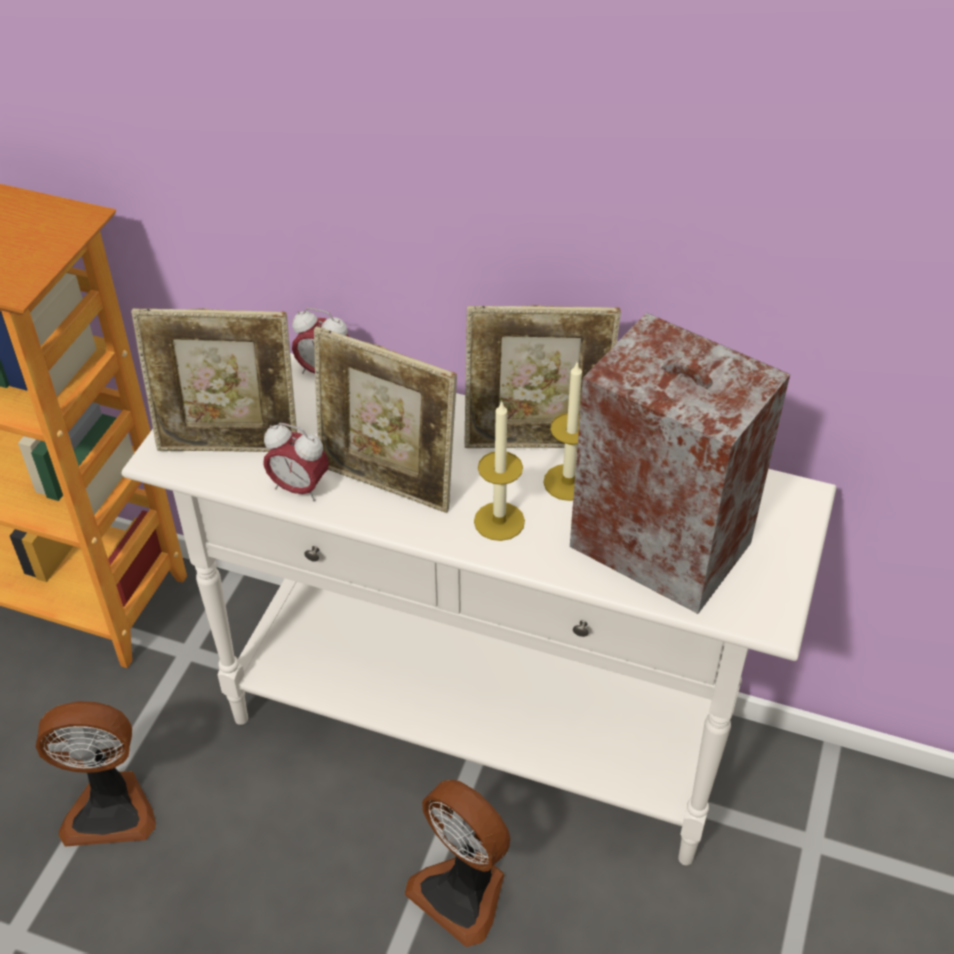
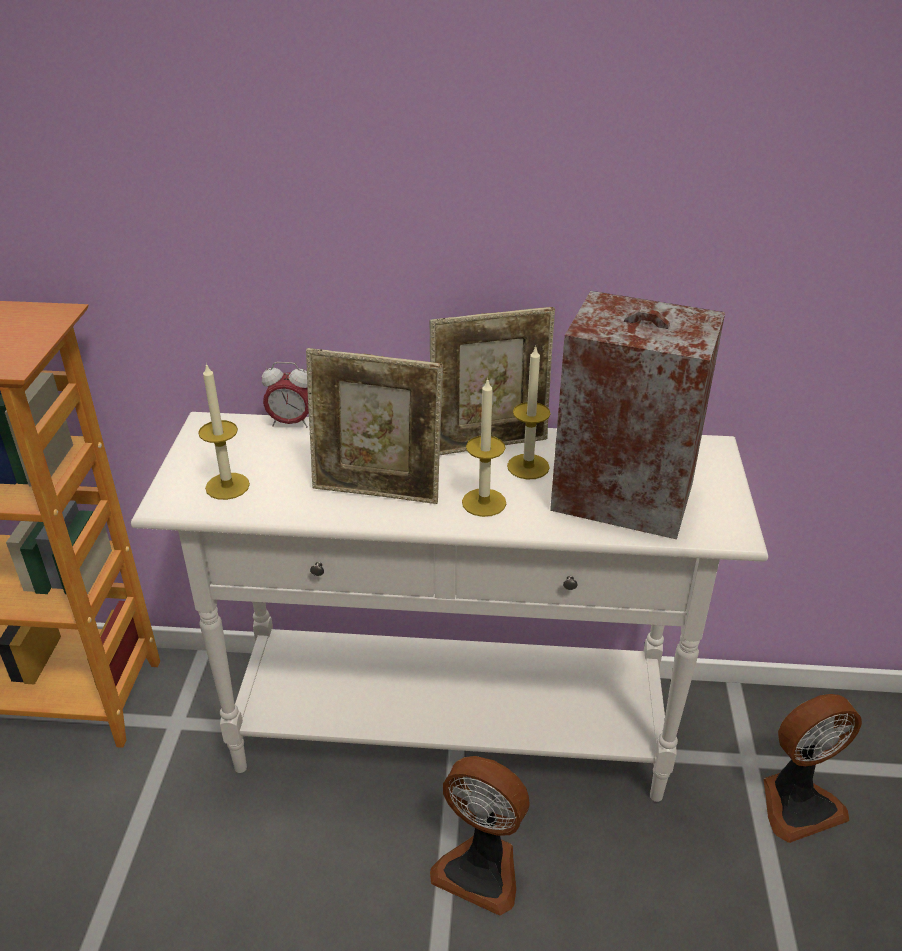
camera: 15 degrees left, 10 degrees down
fan [36,701,156,847] -> fan moved to [763,694,862,843]
picture frame [131,308,297,452] -> candle [198,363,250,500]
alarm clock [263,423,329,501] -> none

